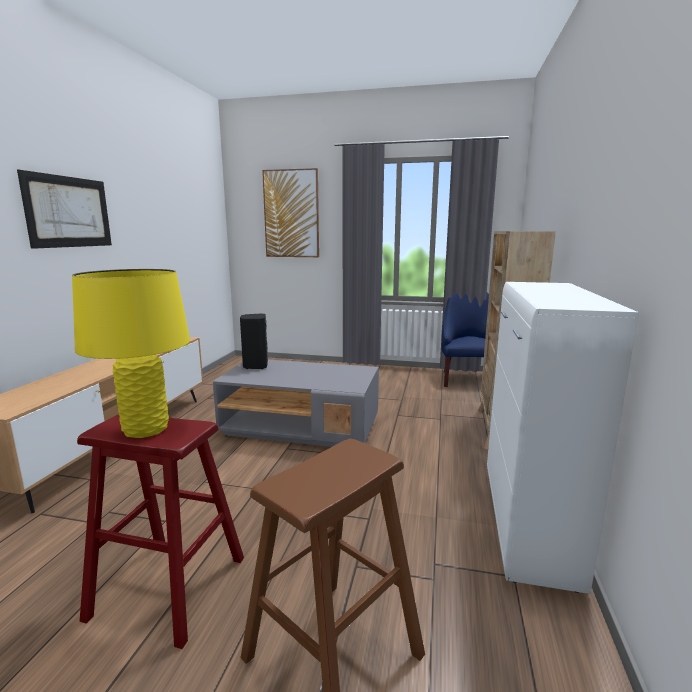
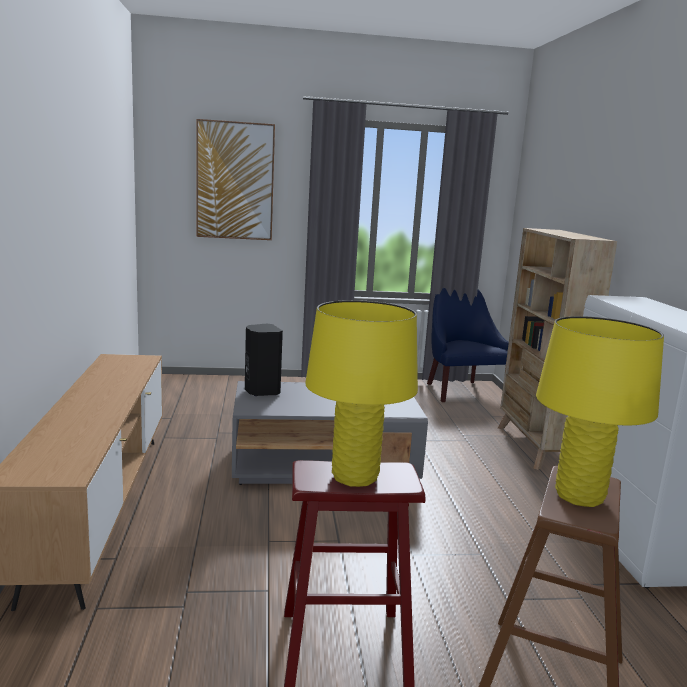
camera: 20 degrees left, 0 degrees up
picture [17,170,112,249] -> none
none -> yellow table lamp [536,316,664,507]

